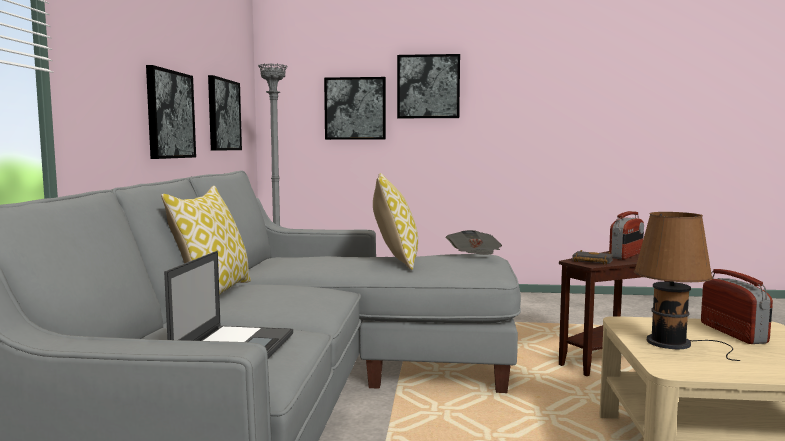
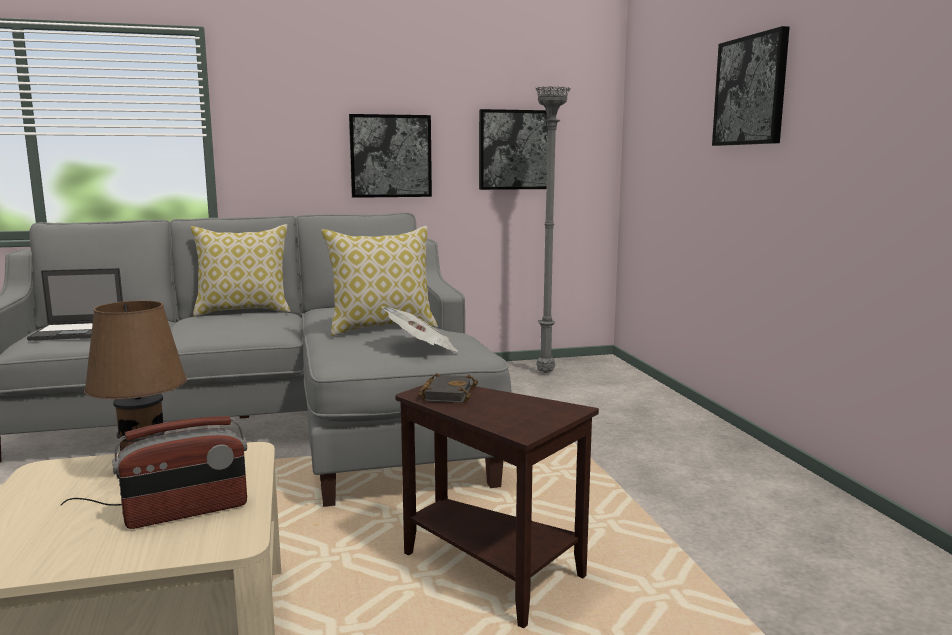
camera: 70 degrees right, 5 degrees up
picture [324,77,386,140] -> none
radio [609,211,644,260] -> none

